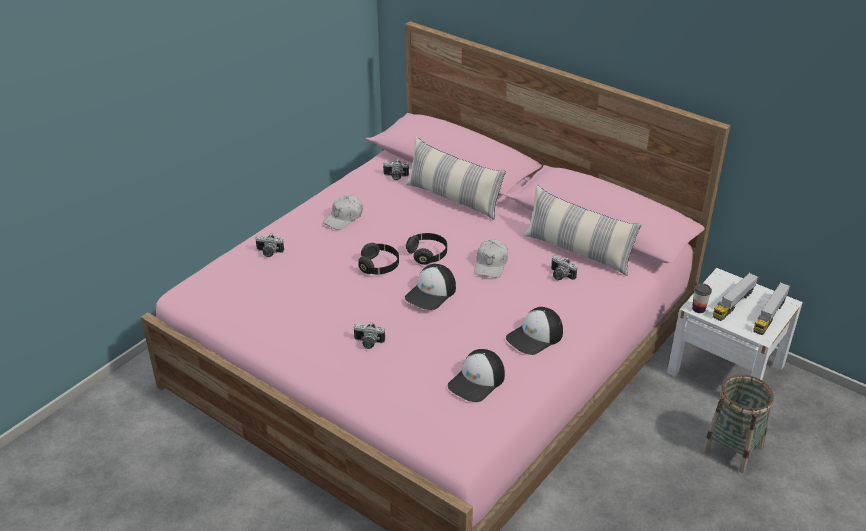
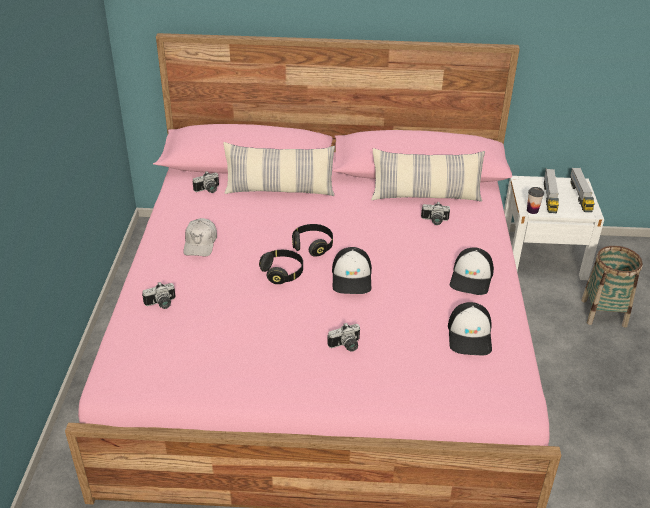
camera: 35 degrees left, 0 degrees up
white cap [474,240,508,278] -> none

